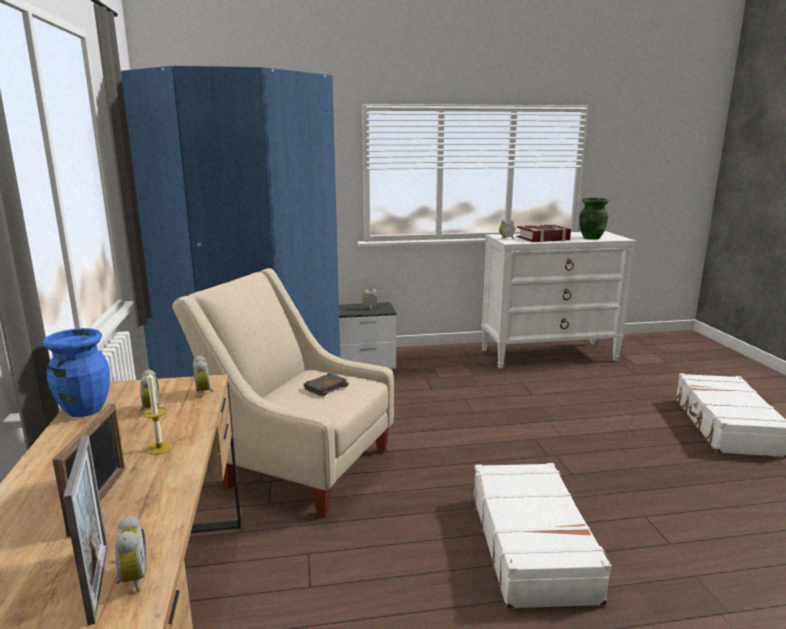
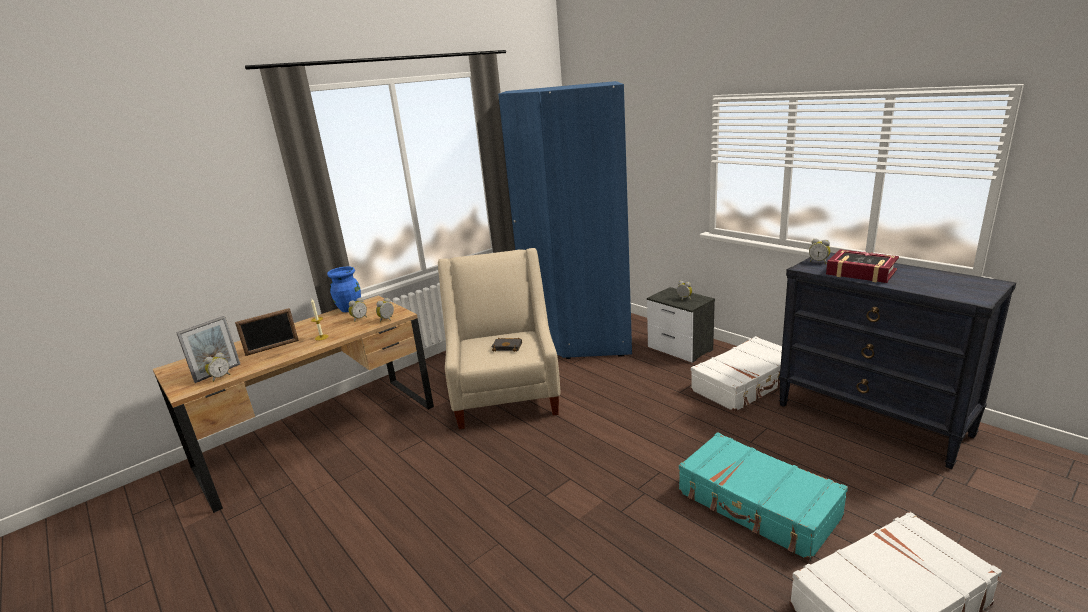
camera: 60 degrees right, 5 degrees up
white suitcase [474,463,612,609] -> white suitcase moved to [690,336,782,412]
white dresser [481,231,636,368] -> black dresser [778,252,1016,469]
green vase [579,198,609,239] -> none
none -> turquoise suitcase [679,432,848,561]

